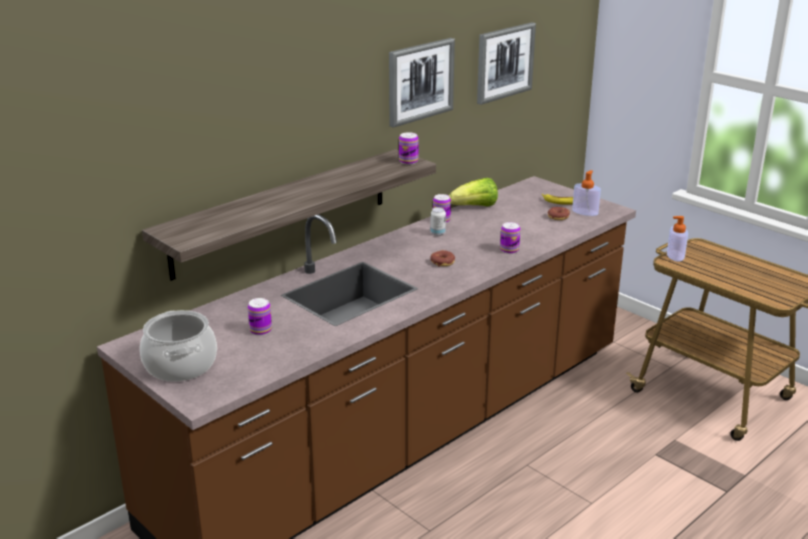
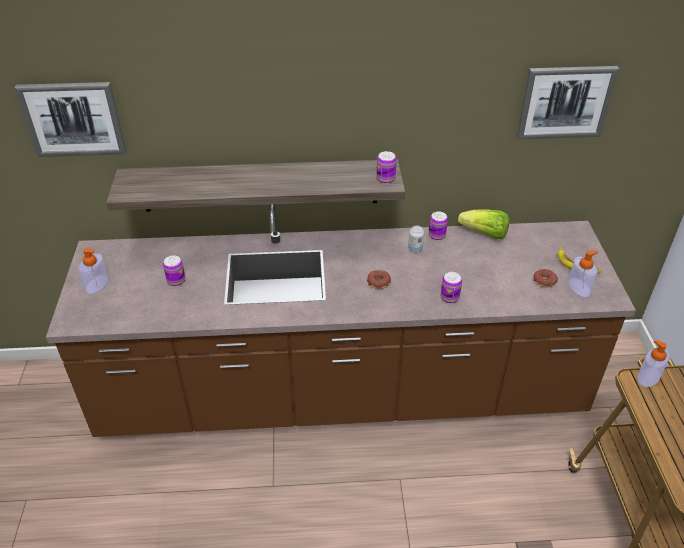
camera: 40 degrees right, 15 degrees up
cooking pot [140,310,217,382] -> soap dispenser [79,248,108,294]
picture [389,38,455,128] -> picture moved to [14,82,126,157]

